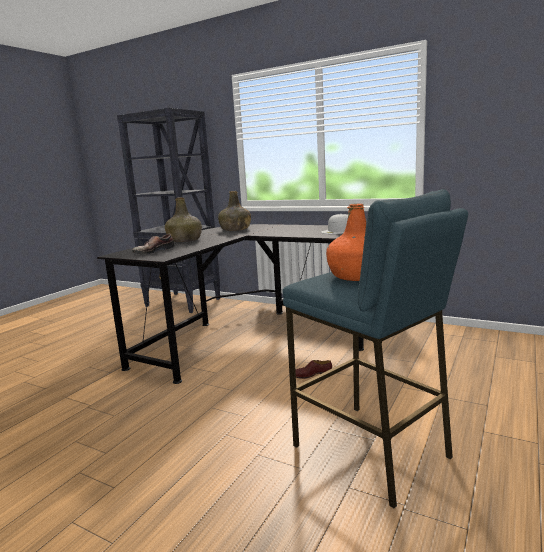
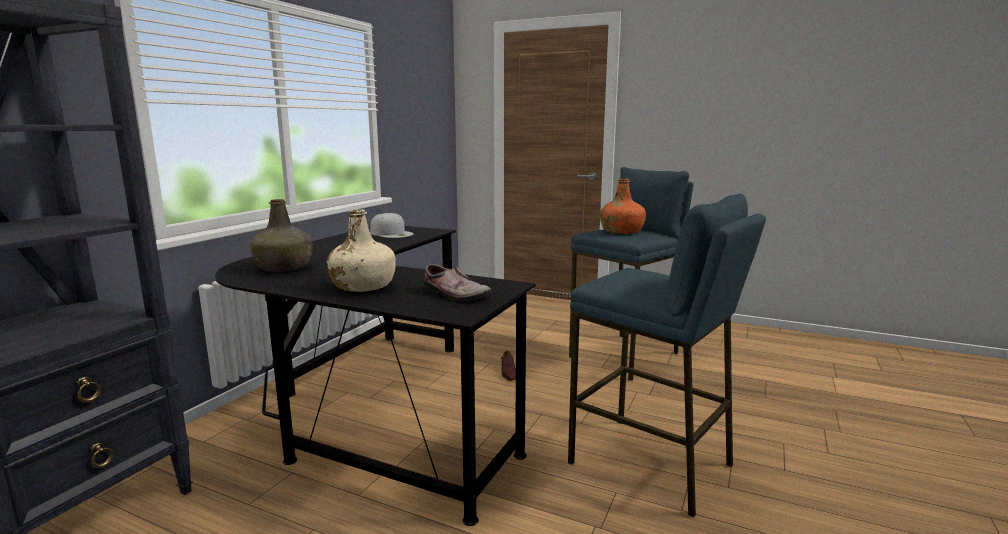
camera: 95 degrees left, 0 degrees up
green bottle [165,197,202,242] -> beige bottle [327,209,396,292]
none -> blue stool [568,193,766,517]

